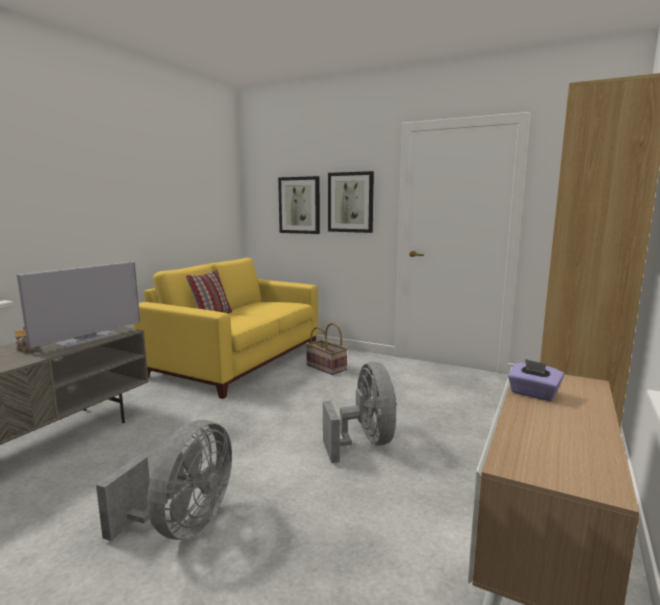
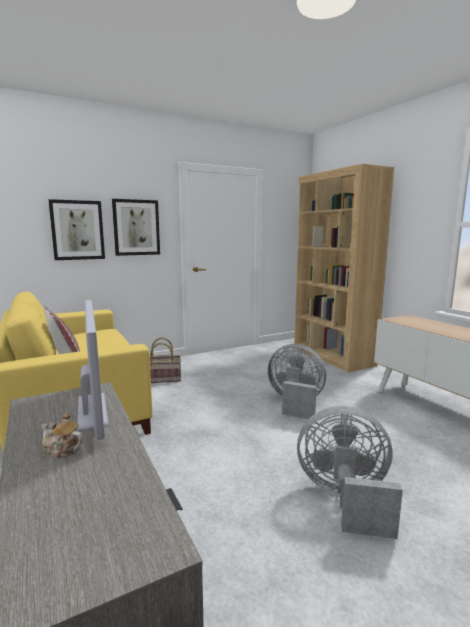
camera: 55 degrees left, 0 degrees up
grey fan [96,420,232,541] -> grey fan turned 45 degrees counterclockwise [297,406,403,539]
purple tissue box [508,359,564,401] -> none

